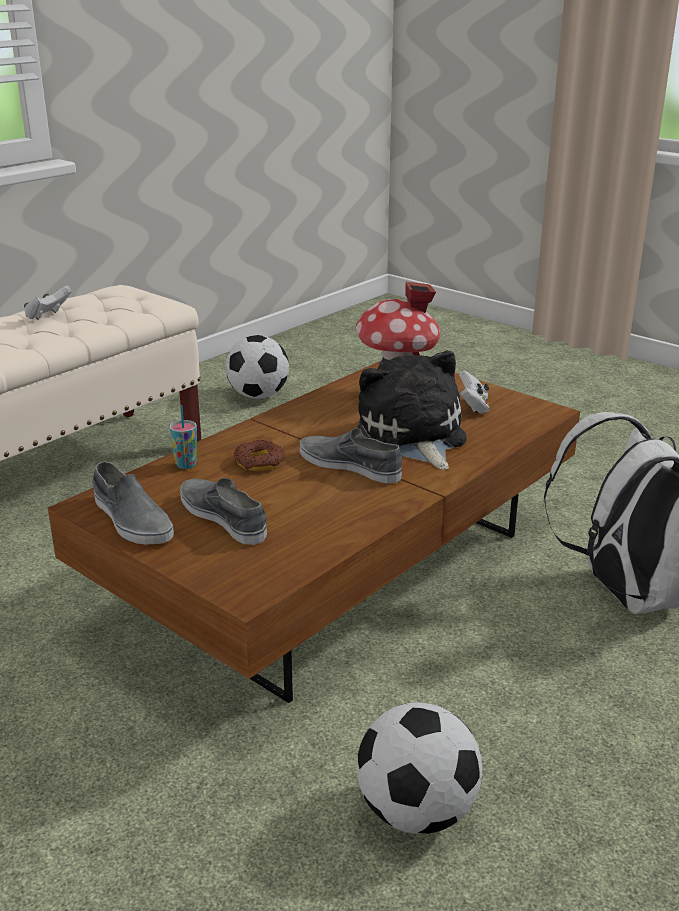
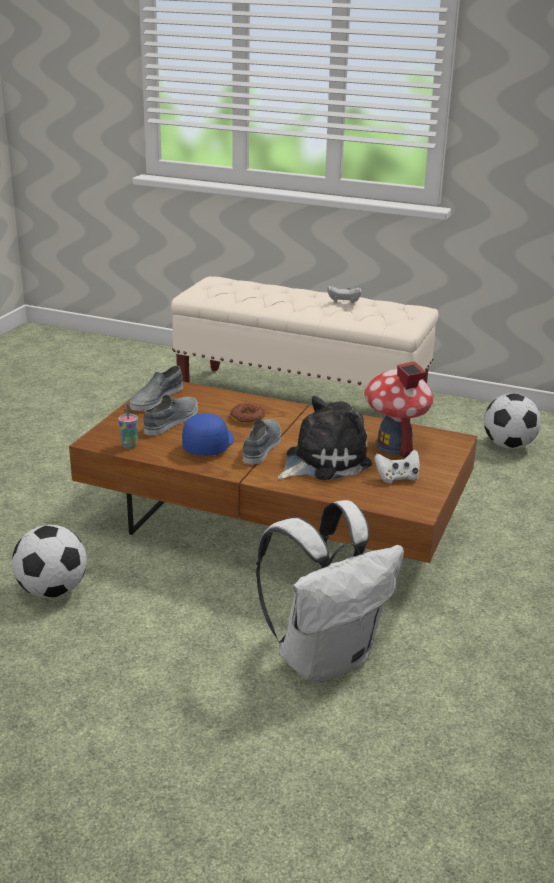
camera: 70 degrees right, 0 degrees up
cup [169,405,197,469] -> cup moved to [118,403,138,449]
none -> blue cap [182,413,234,456]

